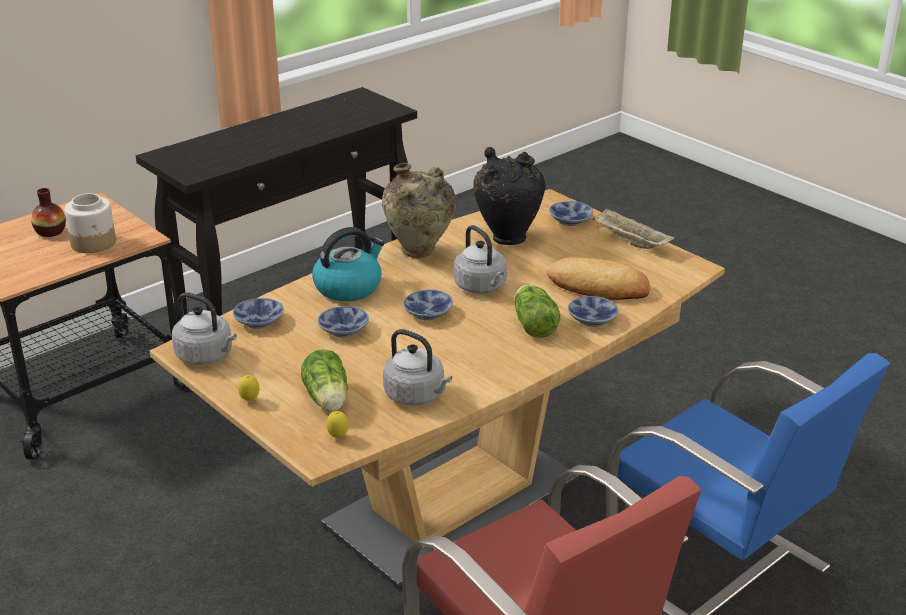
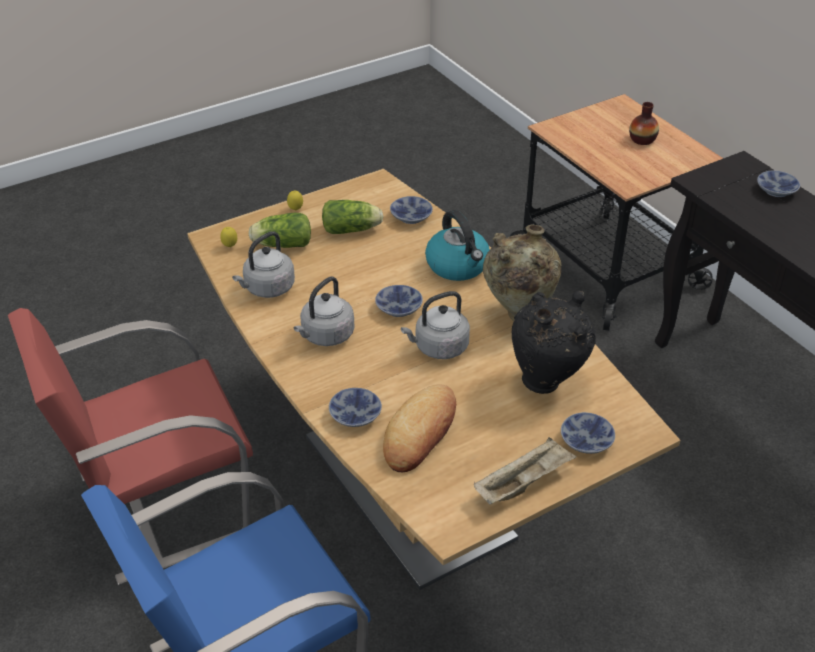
camera: 100 degrees right, 10 degrees up
jar [64,193,116,253] -> none
grey kettle [172,293,237,365] -> grey kettle moved to [294,276,354,346]
bowl [318,306,369,337] -> bowl moved to [757,171,800,197]
lettuce [514,285,560,338] -> lettuce moved to [322,200,383,234]

